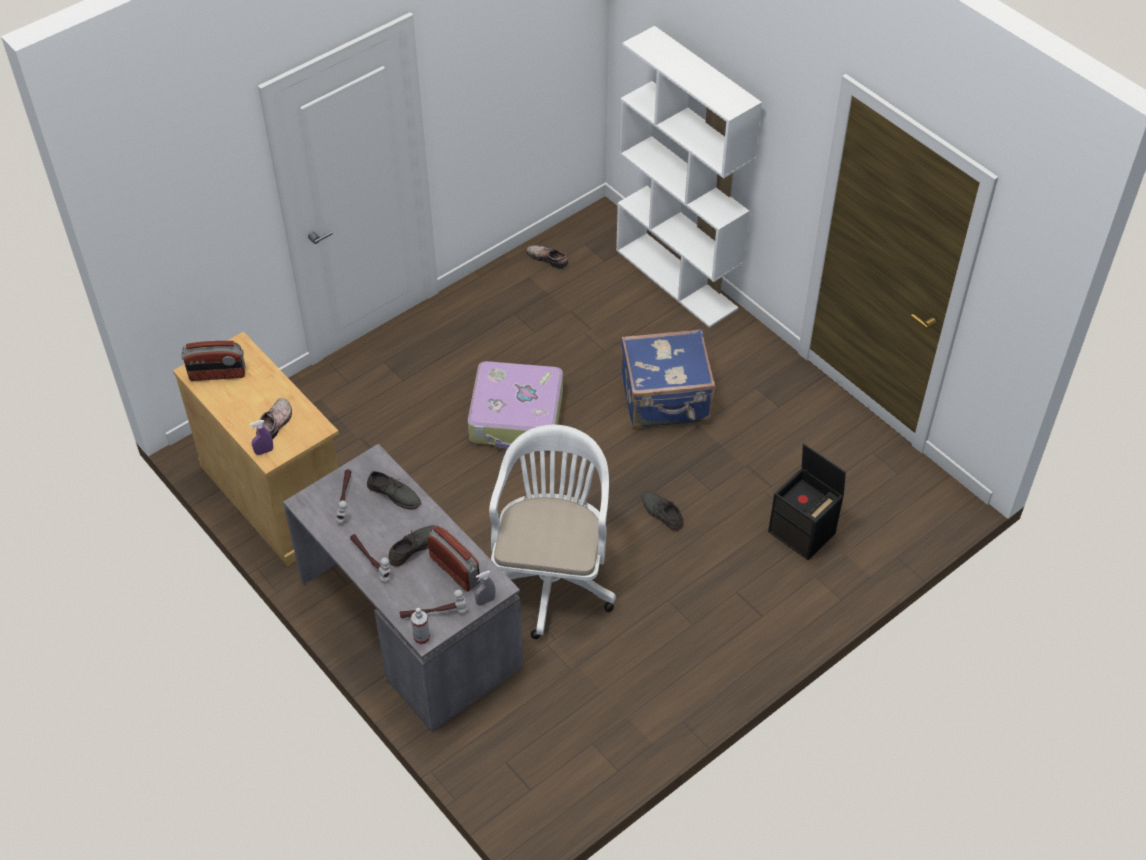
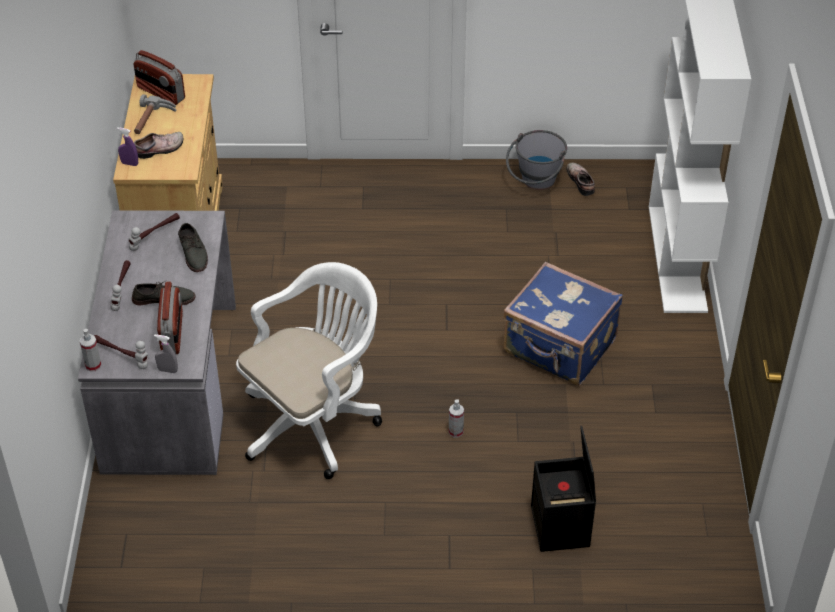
camera: 40 degrees right, 5 degrees down
suitcase [468,361,563,449] -> none
grey shoe [642,491,683,531] -> spray bottle [449,399,464,437]
none -> hammer [134,94,177,134]
none -> grey bucket [506,130,567,190]

